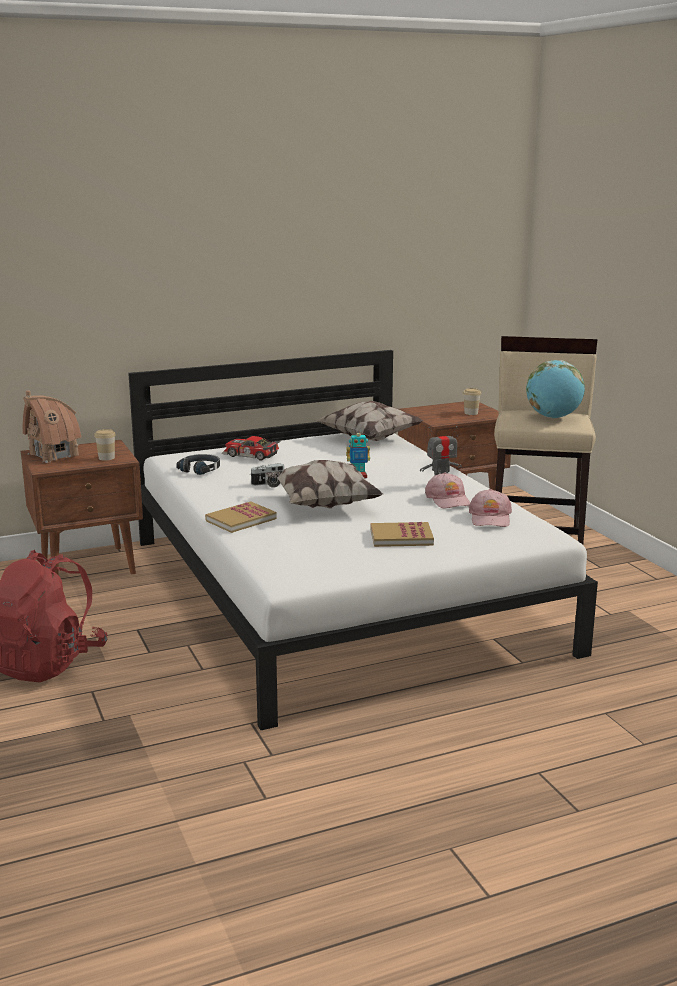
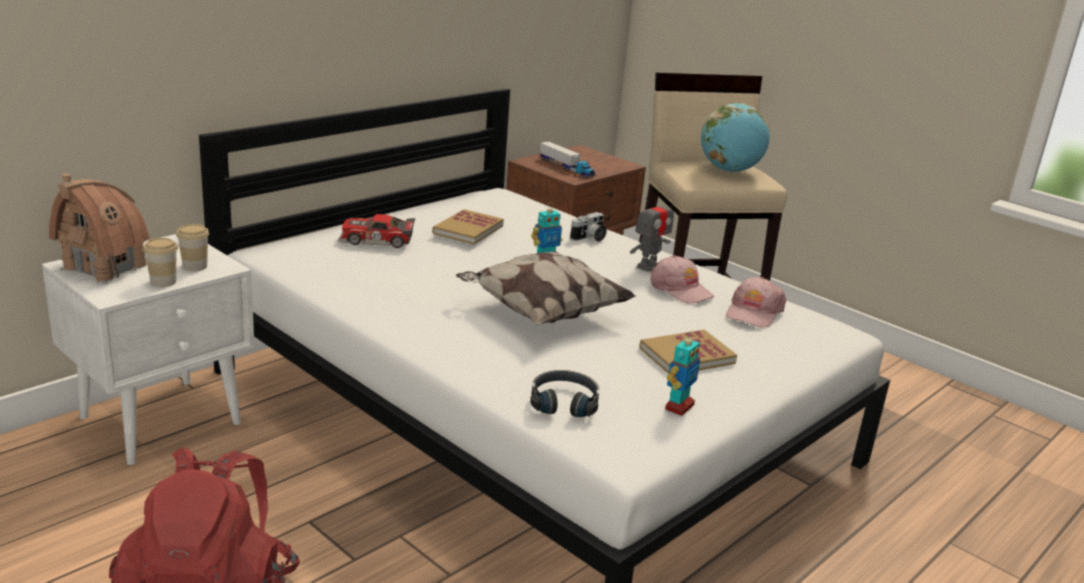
camera: 25 degrees left, 5 degrees up
brown nightstand [21,440,143,574] -> white nightstand [42,234,255,465]
black headphones [176,454,220,475] -> black headphones moved to [530,370,599,417]
book [205,501,277,533] -> book moved to [432,209,504,245]
camera [250,463,284,488] -> camera moved to [570,212,607,242]
pillow [315,400,424,441] -> none
cup [463,388,481,415] -> cup moved to [143,238,178,287]
pink cap [469,489,512,527] -> pink cap turned 45 degrees clockwise [726,277,786,328]
none -> toy truck [539,141,596,178]
none -> toy robot [665,331,700,416]

